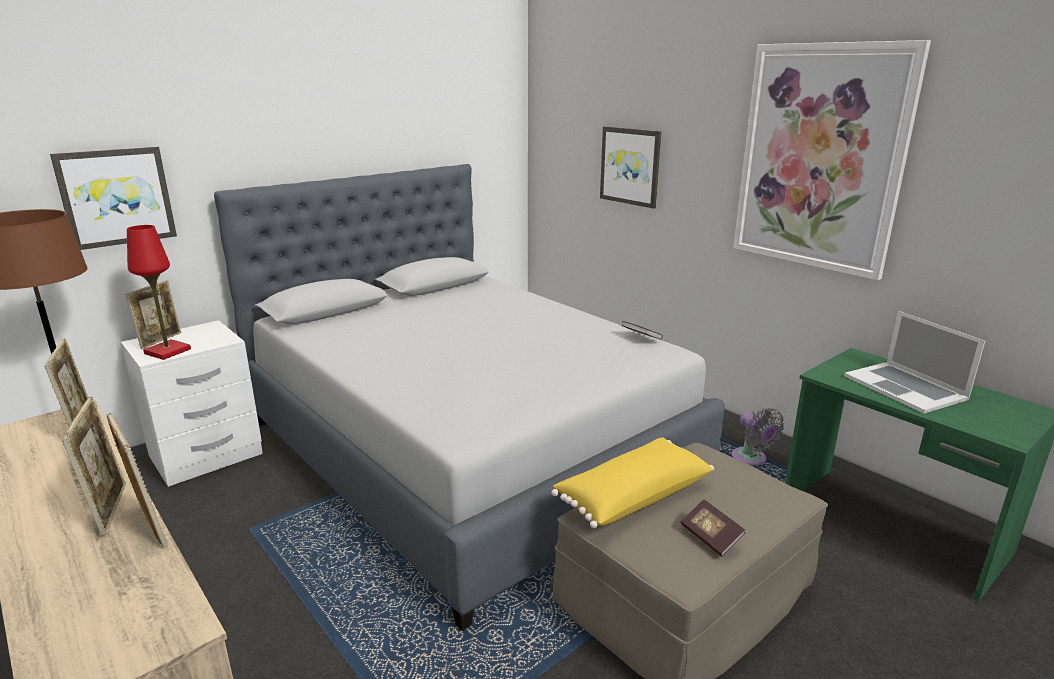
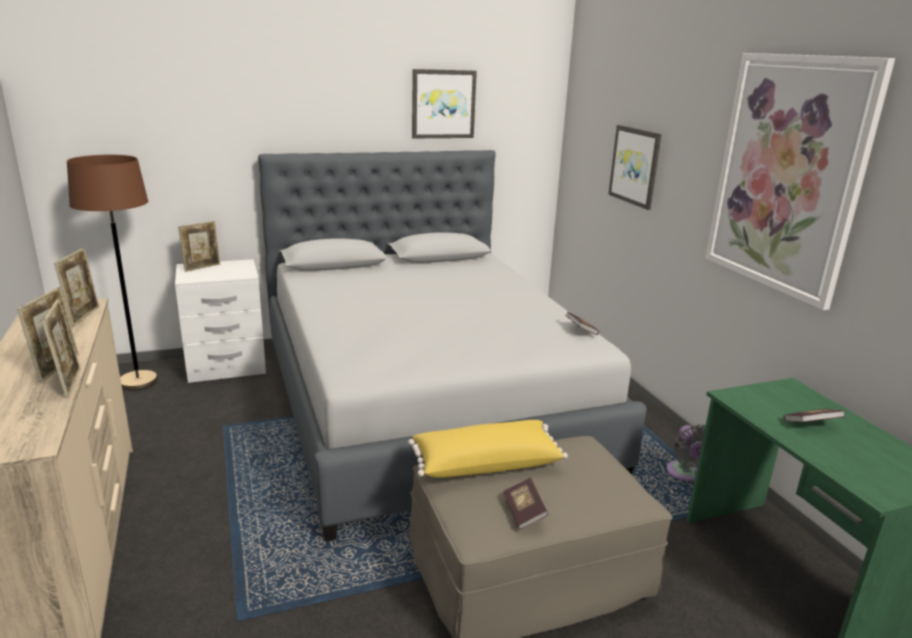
camera: 20 degrees right, 0 degrees up
picture [50,147,177,250] -> picture moved to [412,69,477,138]
red table lamp [127,225,191,360] -> none
laptop [844,311,985,414] -> book [784,409,846,422]

